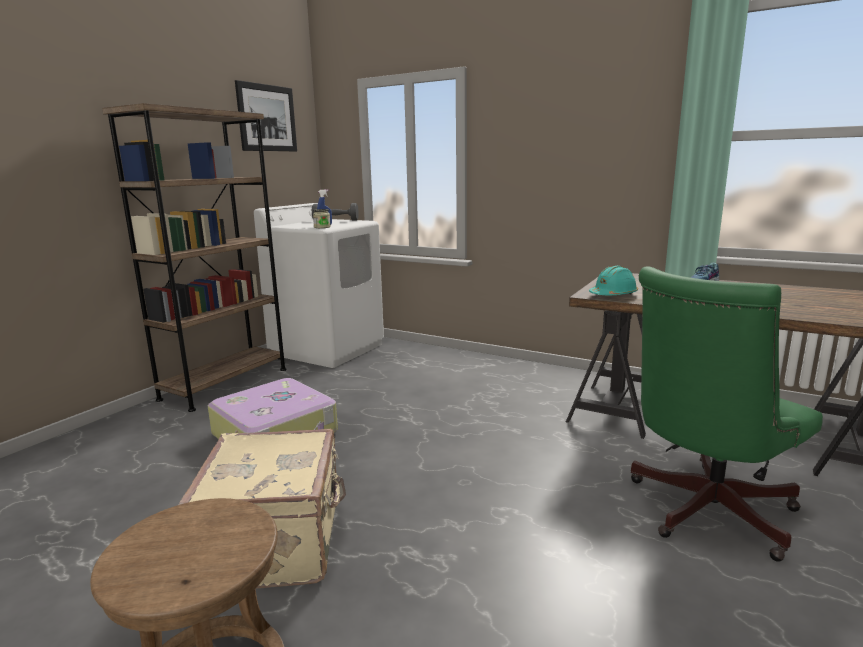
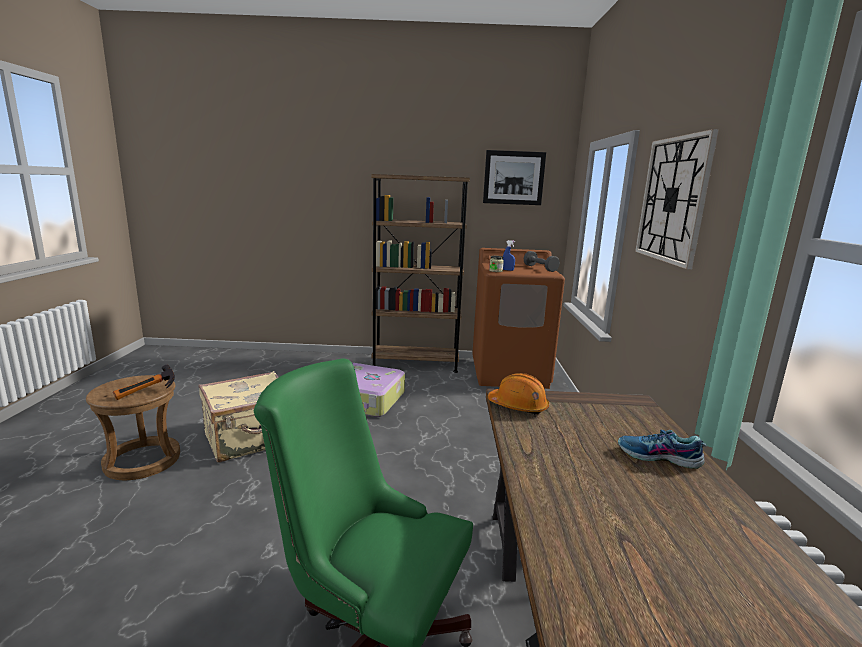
camera: 60 degrees right, 0 degrees up
white washing machine [254,203,384,368] -> brown washing machine [472,248,565,389]
turquoise hard hat [589,266,638,295] -> orange hard hat [488,373,549,415]
none -> hammer [113,365,175,400]
none -> wall clock [635,129,719,269]

